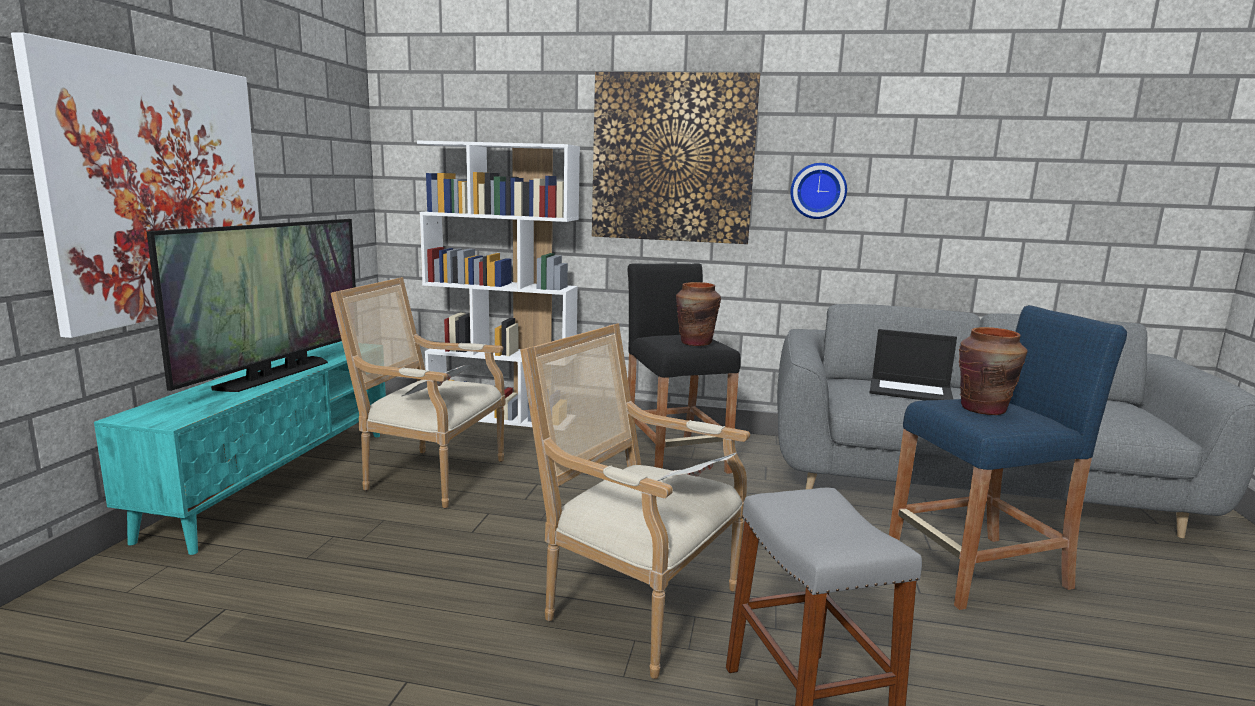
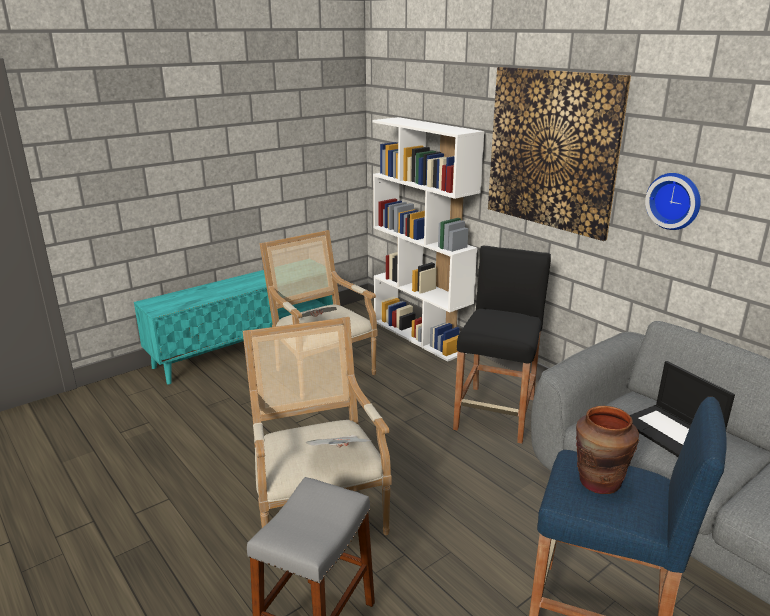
camera: 40 degrees right, 10 degrees up
picture [11,32,260,338] -> none
television [147,219,356,392] -> none
brown vase [676,282,721,346] -> none

